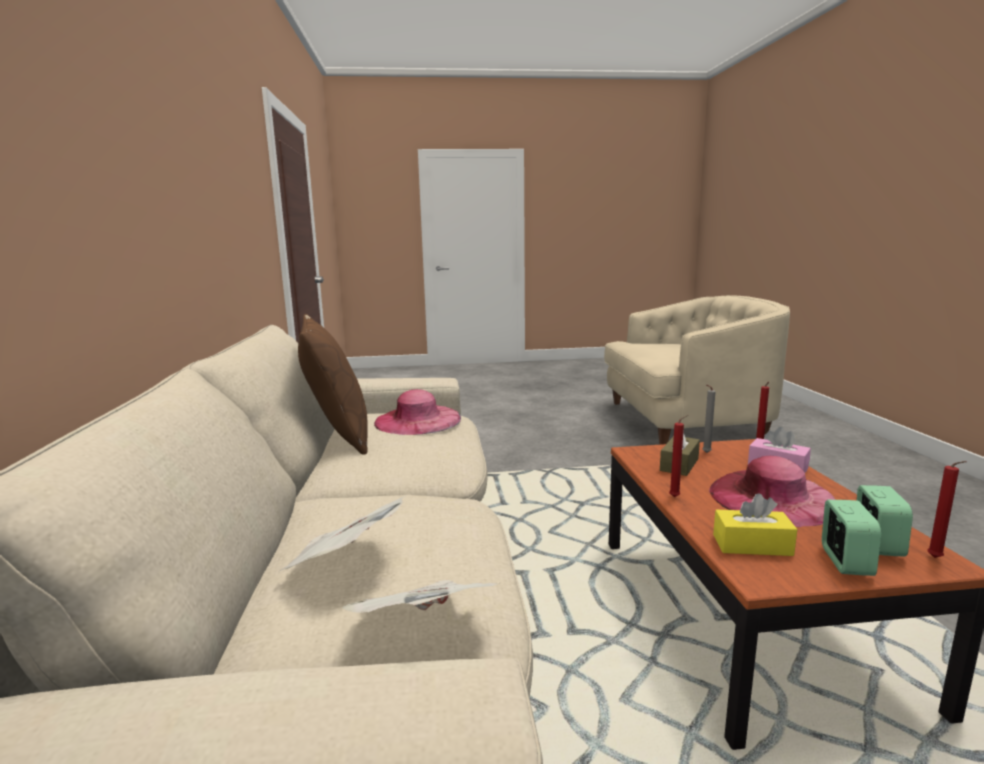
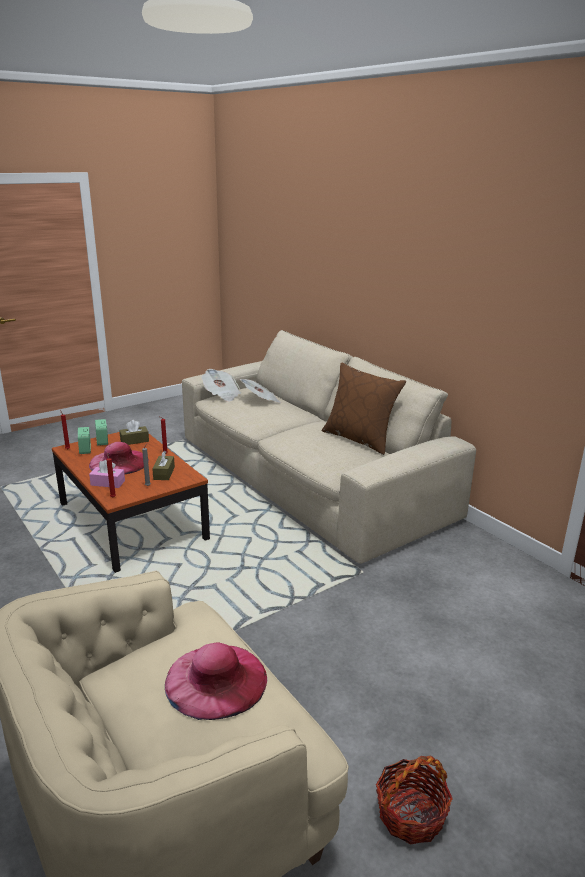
camera: 150 degrees right, 10 degrees up
pink hat [374,389,461,435] -> pink hat moved to [165,643,267,720]
yellow tissue box [713,493,797,556] -> brown tissue box [119,420,149,445]
none -> basket [376,755,453,844]

